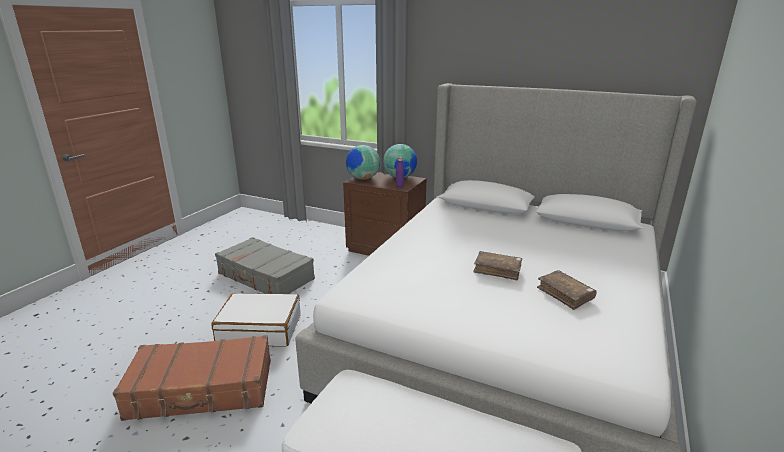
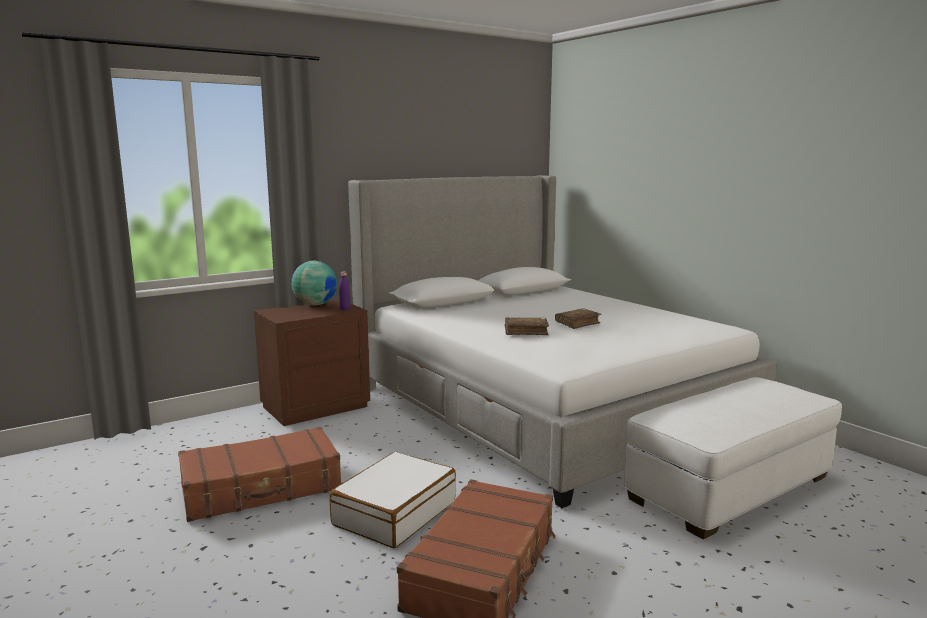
camera: 60 degrees left, 10 degrees down
grey suitcase [215,237,315,294] -> brown suitcase [178,427,341,522]
globe [346,145,380,180] -> none
brown book [537,270,597,310] -> brown book moved to [505,318,549,335]

